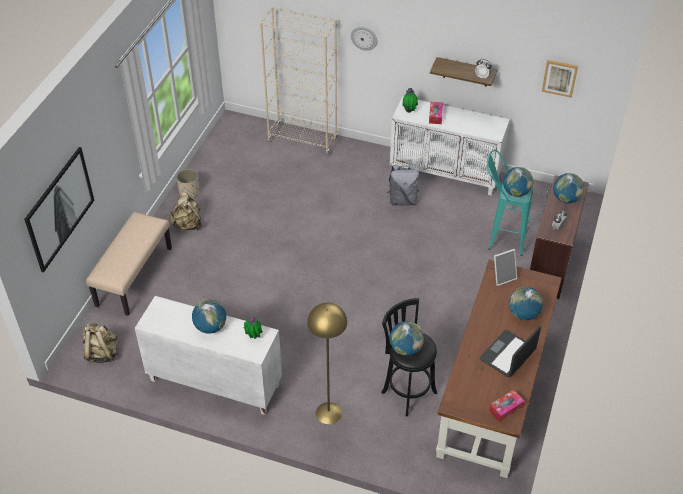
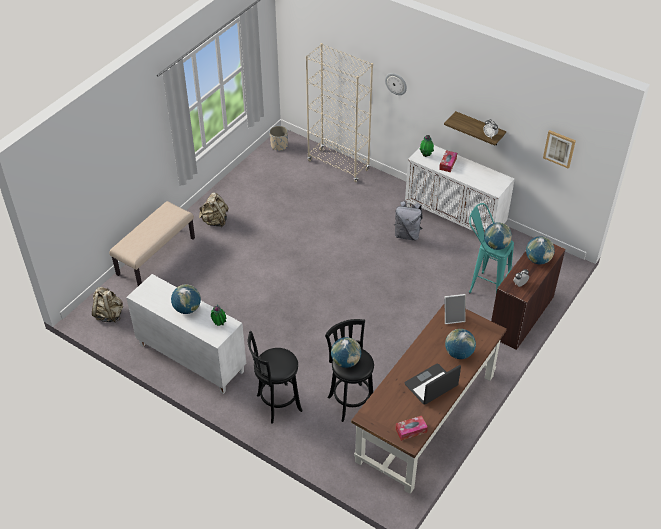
camera: 15 degrees right, 0 degrees up
picture [24,147,94,273] -> none
beige planter [176,169,199,198] -> beige planter moved to [270,126,288,151]
yellow floor lamp [307,303,347,424] -> black stool [248,331,303,424]

